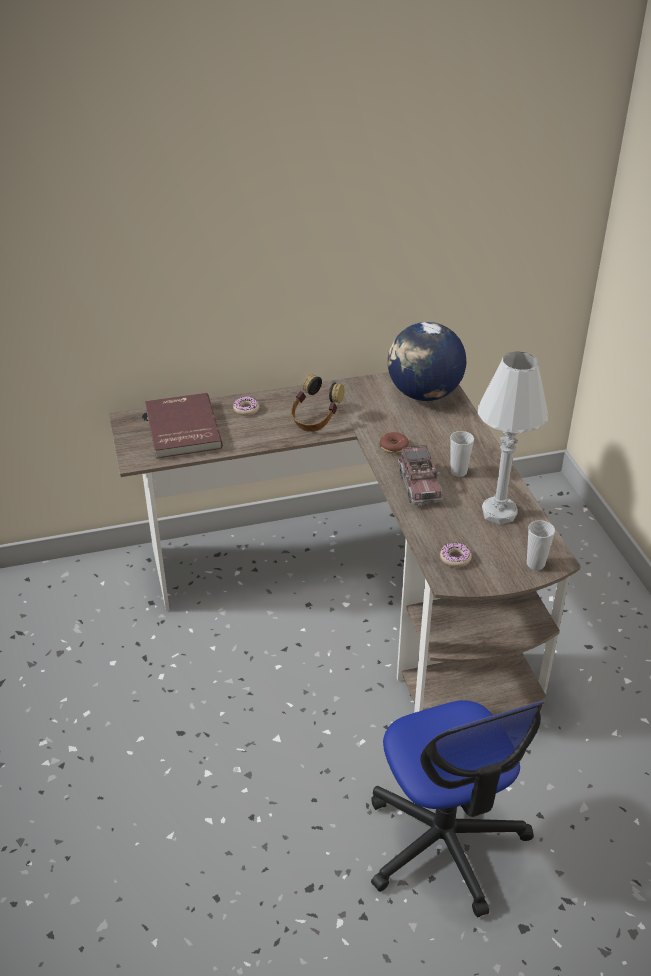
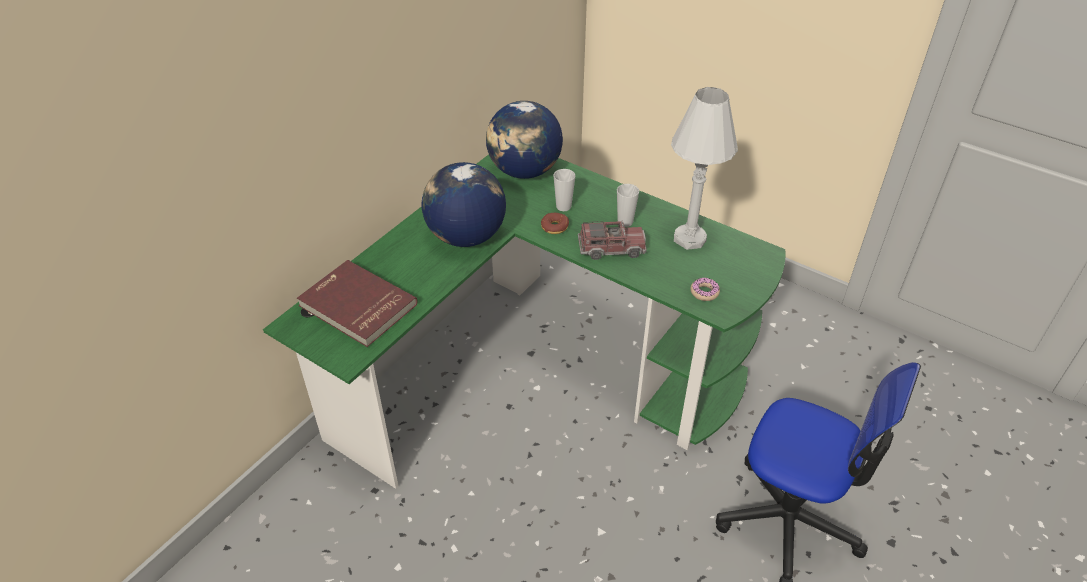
camera: 40 degrees left, 5 degrees up
brown desk [109,372,581,715] -> green desk [263,154,785,489]
donut [233,396,260,416] -> none
headphones [291,375,345,432] -> globe [421,162,506,247]
toy truck [398,445,443,505] -> toy truck turned 45 degrees counterclockwise [578,221,647,260]
cup [527,520,555,570] -> cup moved to [553,169,575,211]

